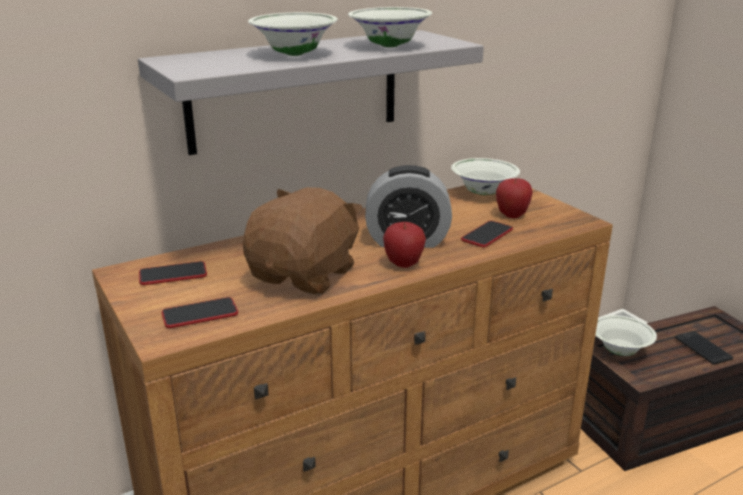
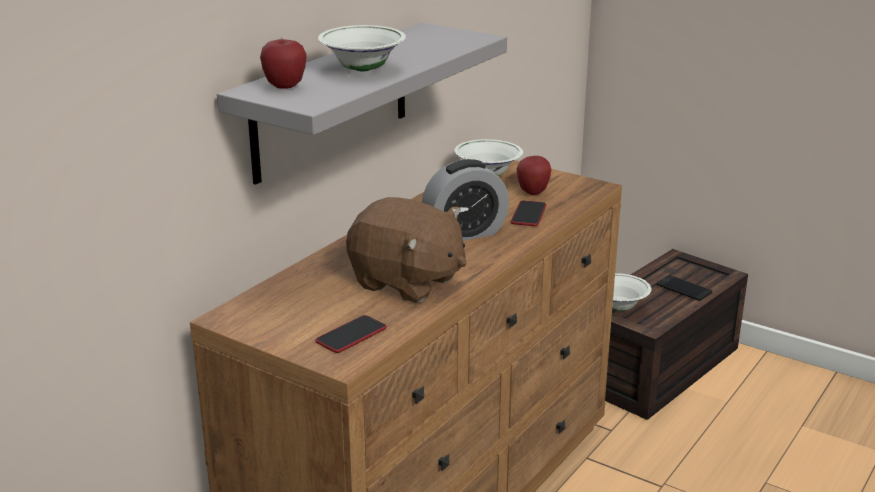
camera: 25 degrees left, 0 degrees up
phone [139,261,207,285] -> none
brown plush toy [242,187,363,294] -> brown plush toy turned 120 degrees clockwise [346,197,467,303]
white bowl [348,7,432,47] -> none
apple [383,222,426,268] -> apple moved to [260,38,307,89]

